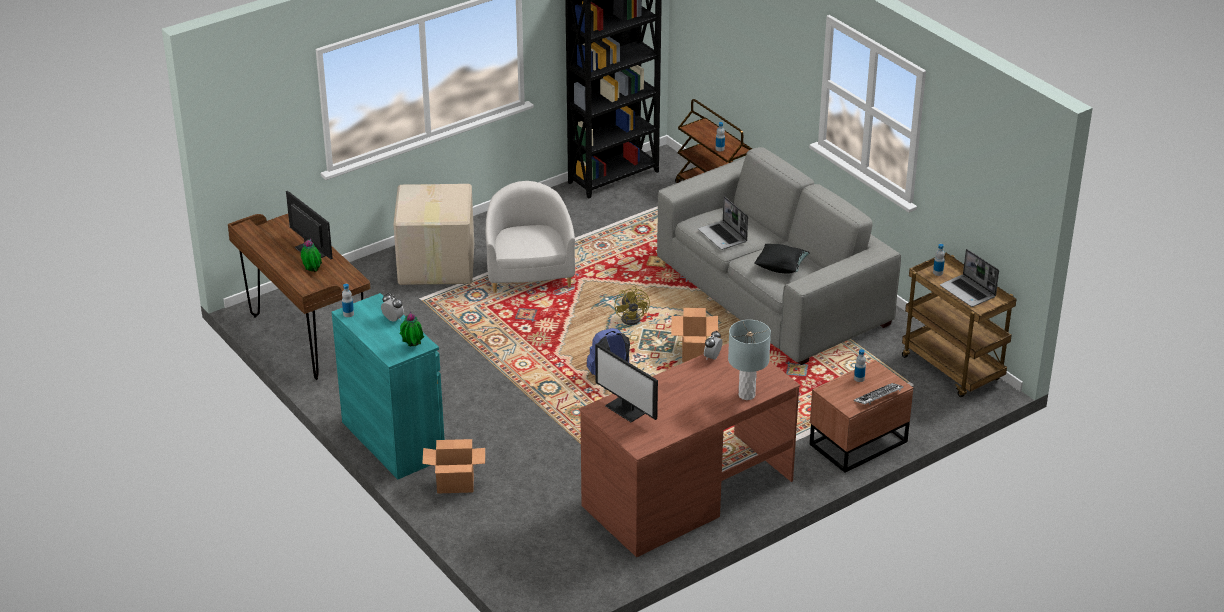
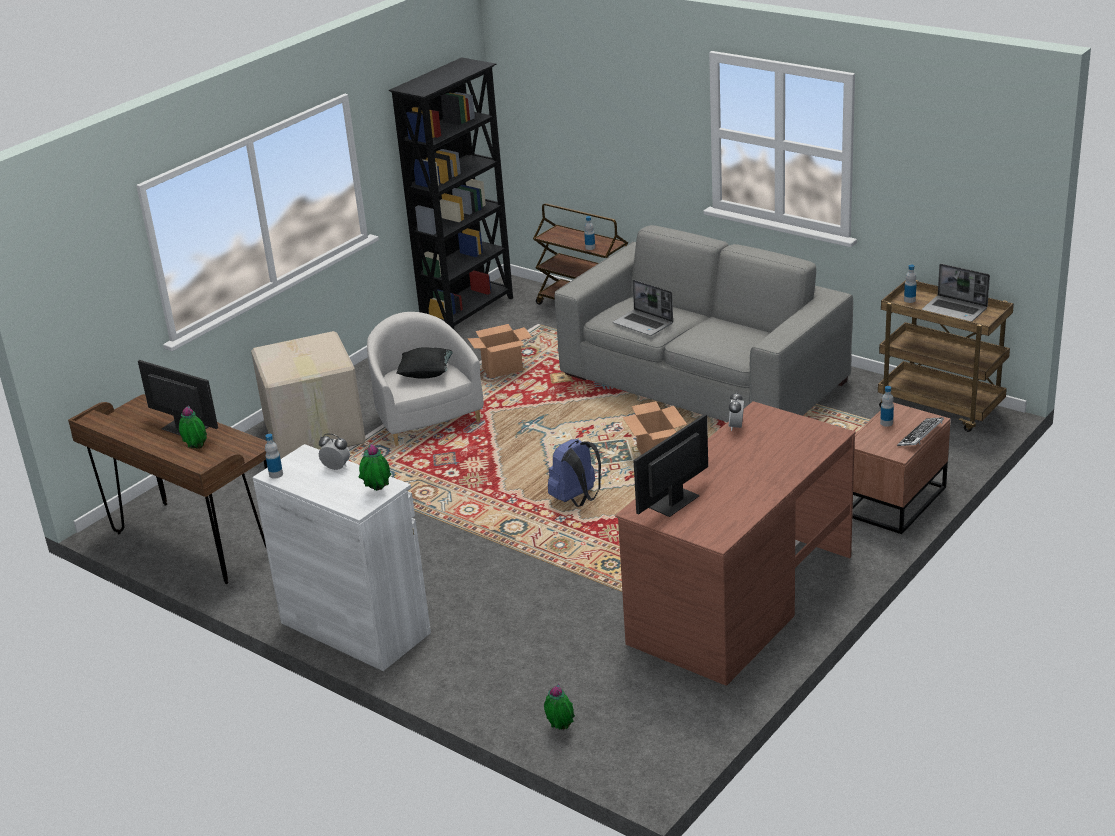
camera: 15 degrees left, 5 degrees down
turquoise cabinet [332,293,445,479] -> white cabinet [253,444,431,671]
cardboard box [422,439,485,494] -> cardboard box moved to [467,324,532,378]
monitor [595,343,658,422] -> monitor turned 105 degrees clockwise [633,414,708,517]
yellow fan [614,286,650,325] -> none
grey table lamp [728,320,771,400] -> none
black pillow [754,244,810,274] -> black pillow moved to [396,347,453,379]
none -> potted plant [544,683,575,730]

